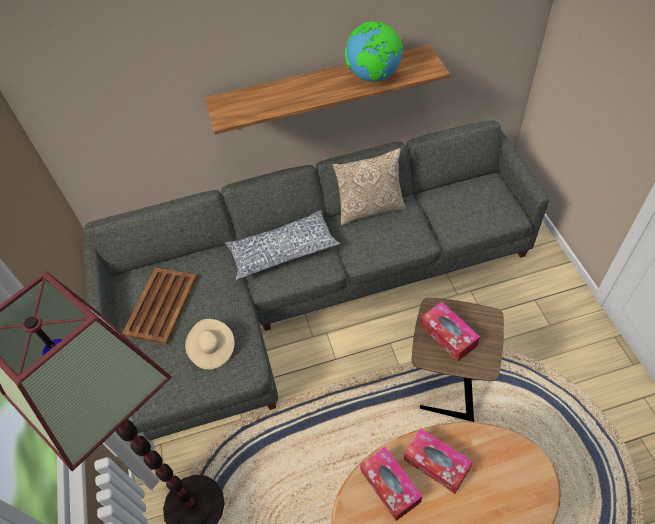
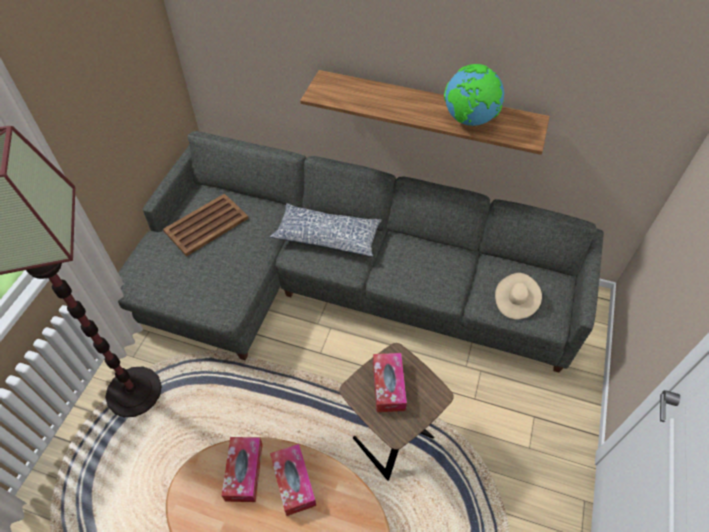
camera: 30 degrees right, 0 degrees up
beige hat [185,319,234,370] -> beige hat moved to [495,273,542,319]
pillow [332,148,406,226] -> none

